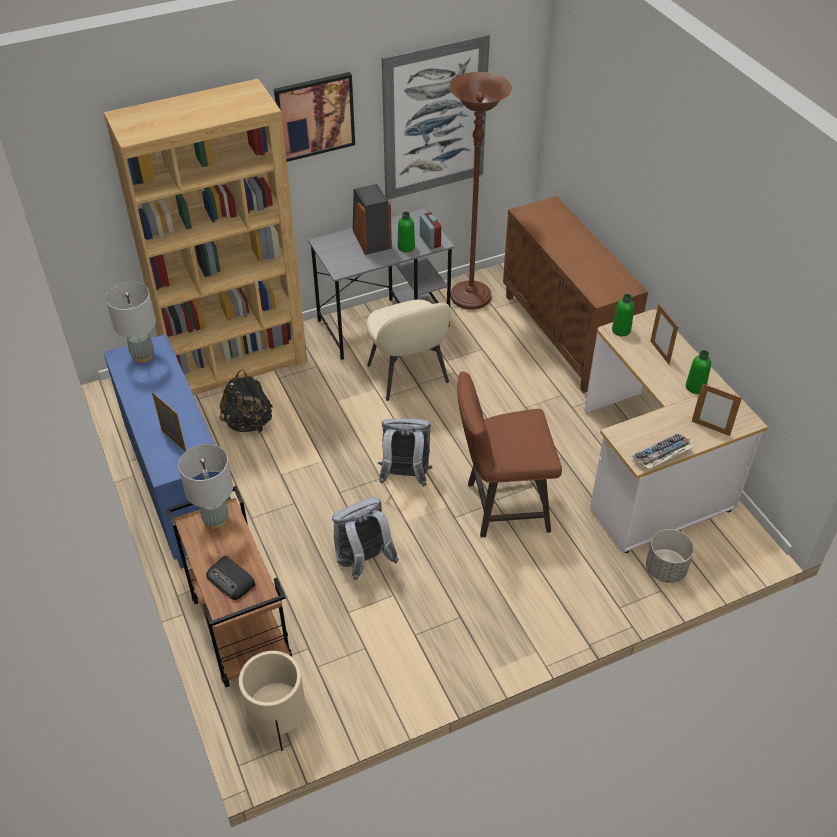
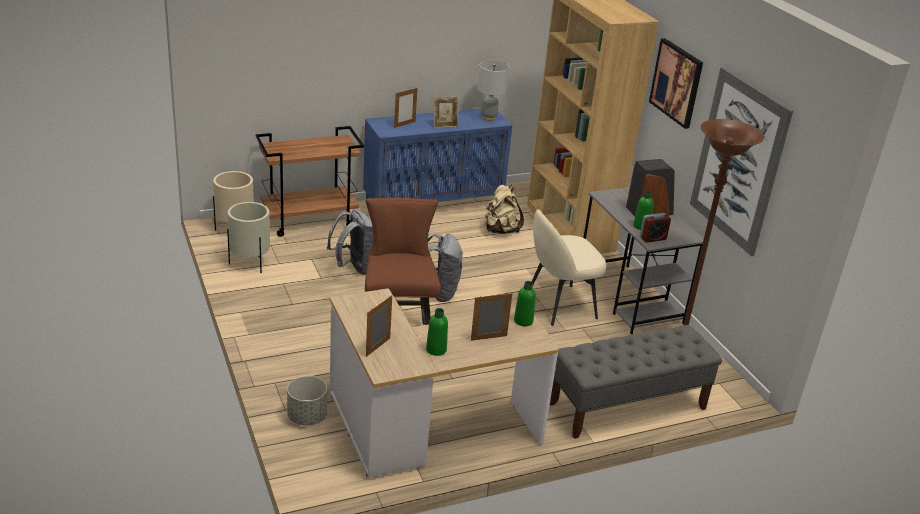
camera: 90 degrees right, 15 degrees down
grey table lamp [178,444,233,529] -> none
radio [206,556,255,600] -> none
black backpack [219,370,273,433] -> beige backpack [484,185,524,234]
brown cabinet [503,196,648,393] -> grey bench [550,325,722,439]
keyboard [630,434,696,469] -> none
none -> beige planter [227,202,270,273]
none -> picture frame [433,96,458,128]

